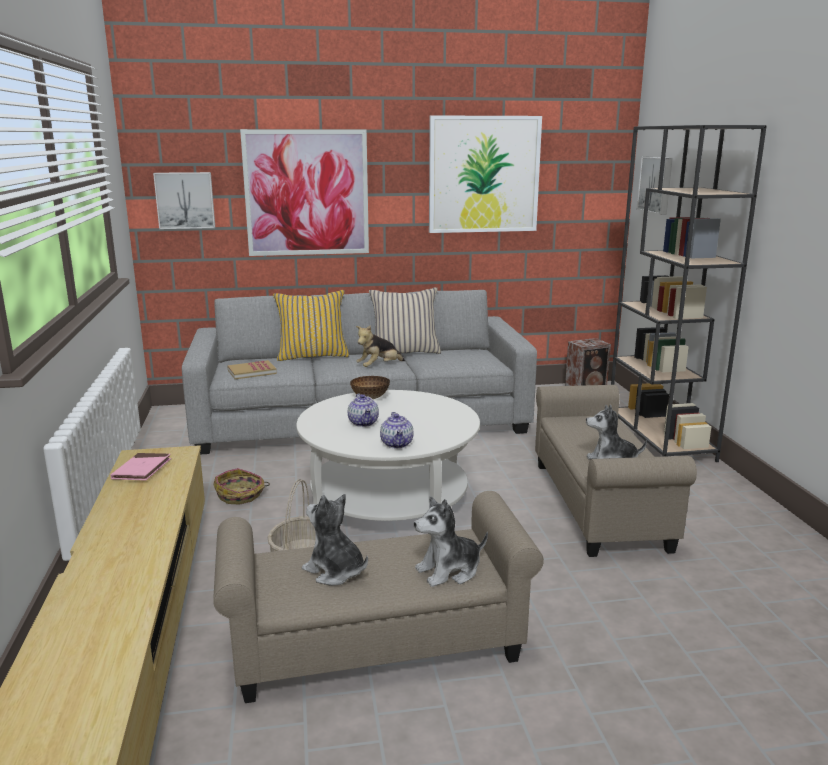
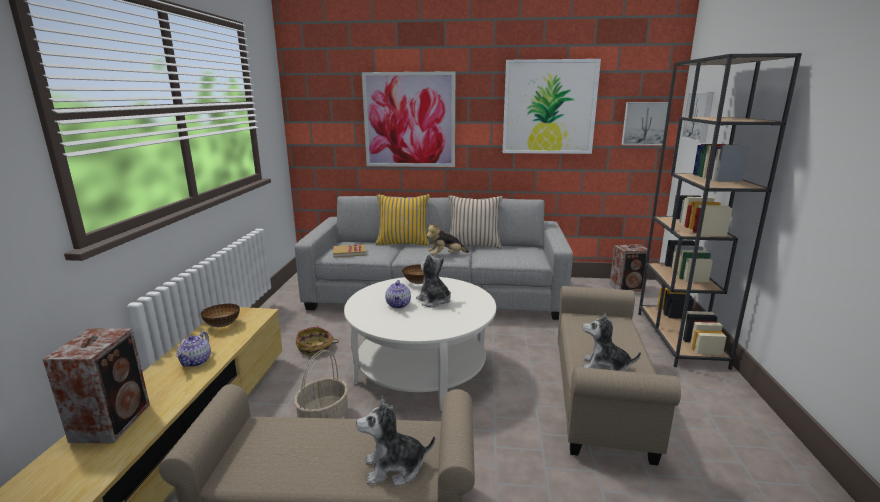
camera: 15 degrees right, 0 degrees up
pink book [110,453,171,481] -> bowl [201,304,240,327]
picture [153,172,215,229] -> picture moved to [621,102,670,145]
plush toy [302,494,368,586] -> plush toy moved to [416,254,451,308]
teapot [380,412,414,448] -> teapot moved to [176,331,211,367]
none -> speaker [42,328,150,443]

